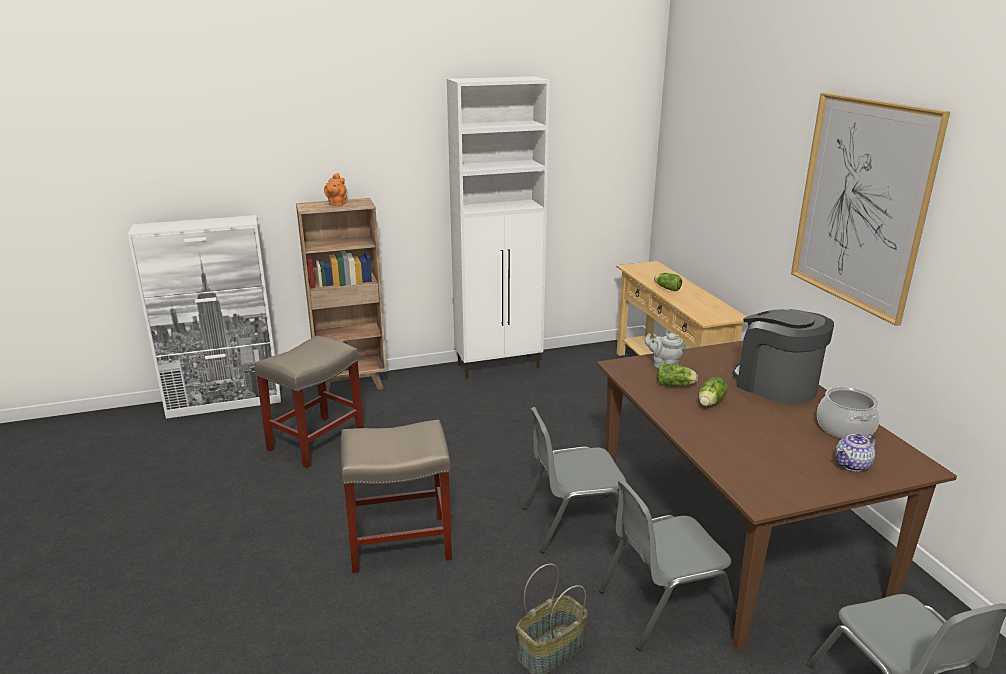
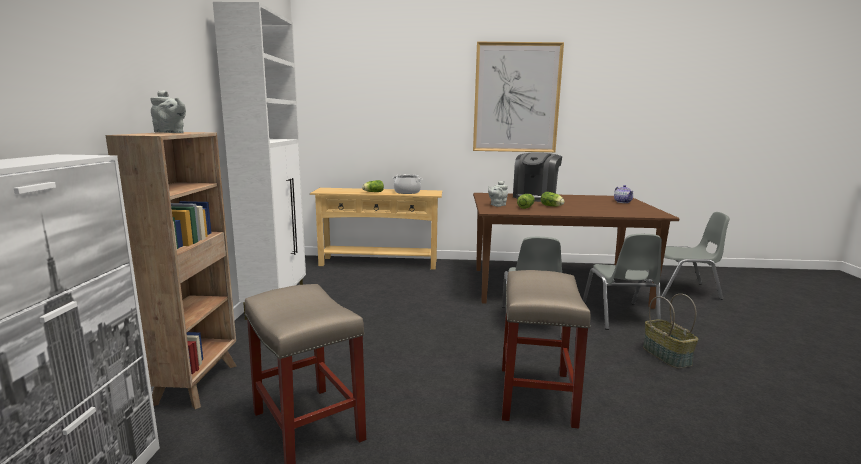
camera: 70 degrees left, 10 degrees down
orange teapot [324,173,346,207] -> grey teapot [150,90,186,133]
coffee machine [732,309,834,404] -> coffee machine turned 45 degrees counterclockwise [513,153,562,202]
cooking pot [817,386,880,439] -> cooking pot moved to [393,174,422,194]

